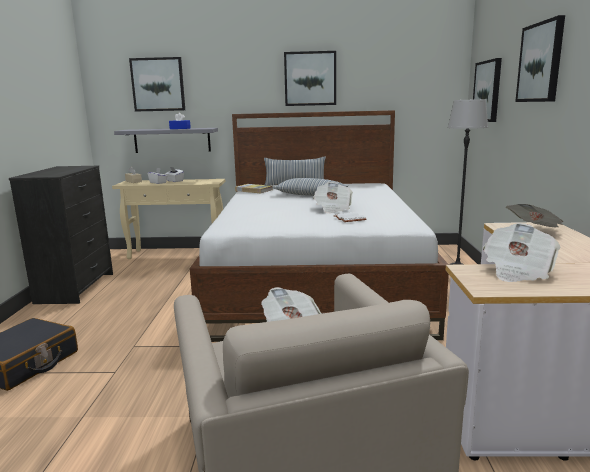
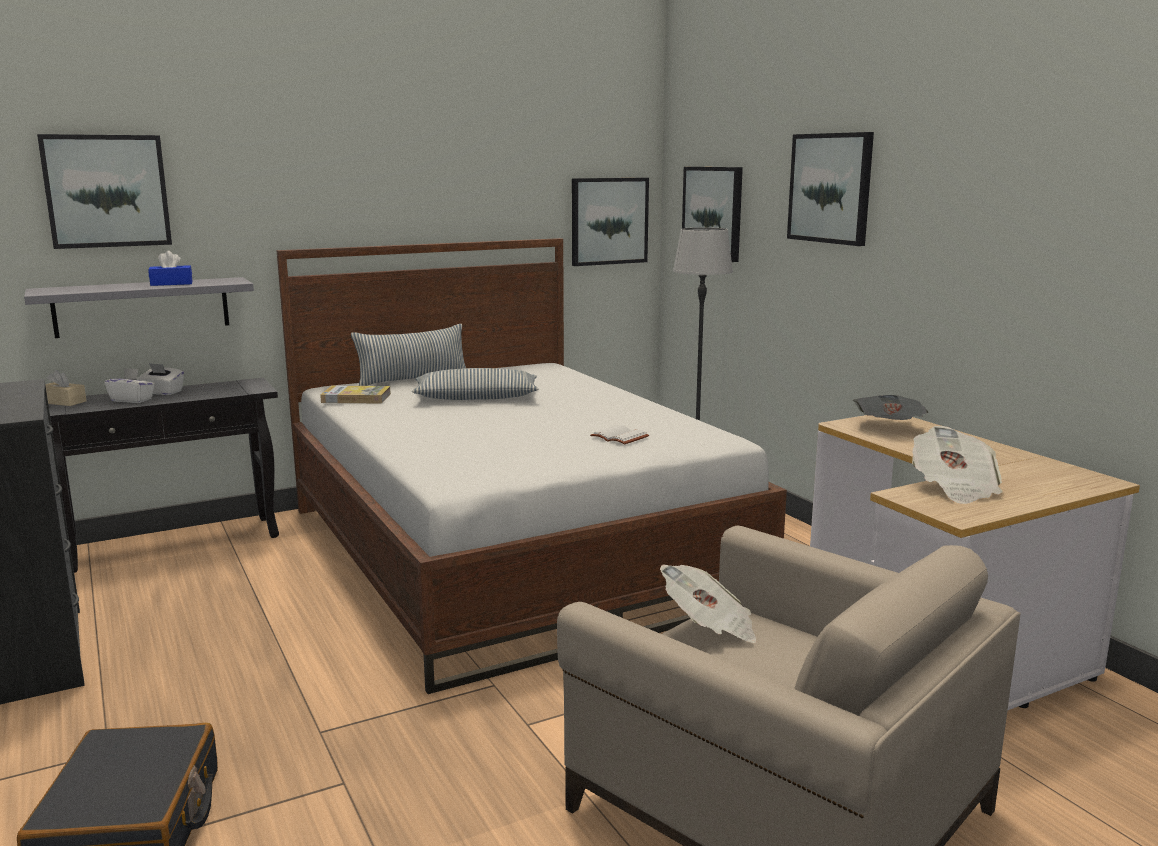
camera: 30 degrees left, 0 degrees up
beige console table [112,179,225,259] -> black console table [48,378,279,573]
picture [284,51,336,106] -> picture moved to [572,178,649,266]
newspaper [313,182,353,213] -> none

